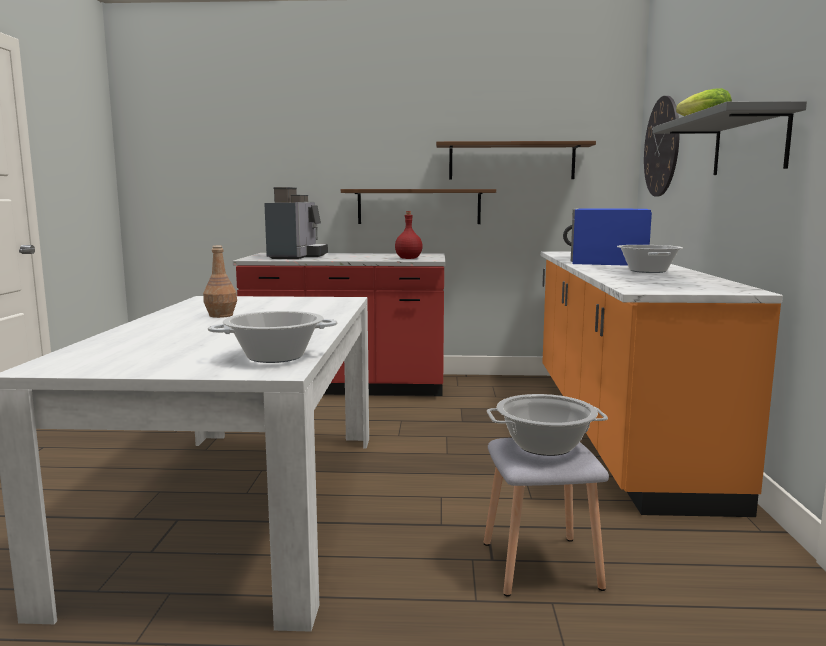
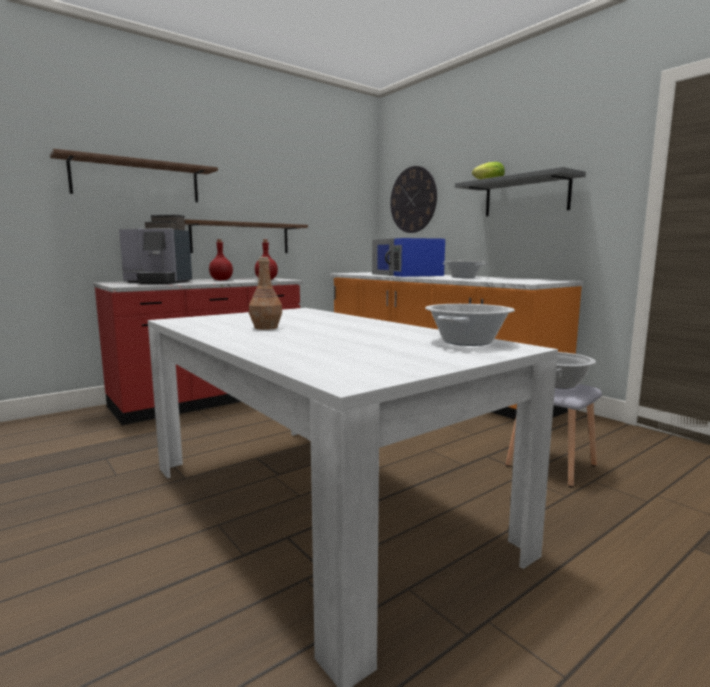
camera: 40 degrees left, 0 degrees up
coffee machine [264,187,328,259] -> coffee machine turned 135 degrees clockwise [119,215,192,284]
brown shelf [436,141,596,180] -> brown shelf moved to [50,149,218,202]
none -> red bottle [209,239,233,280]

